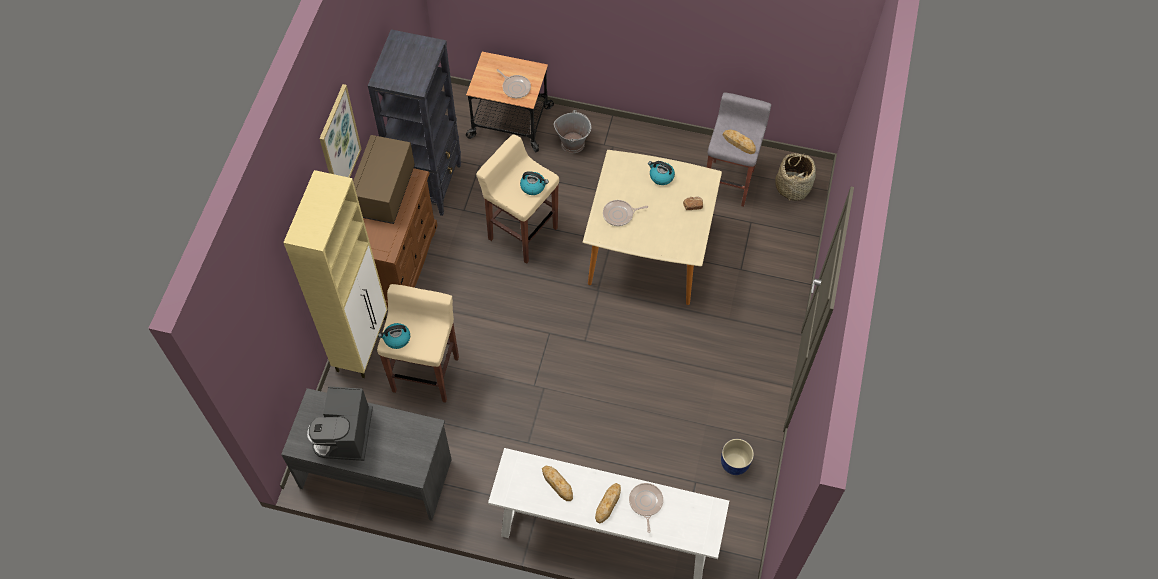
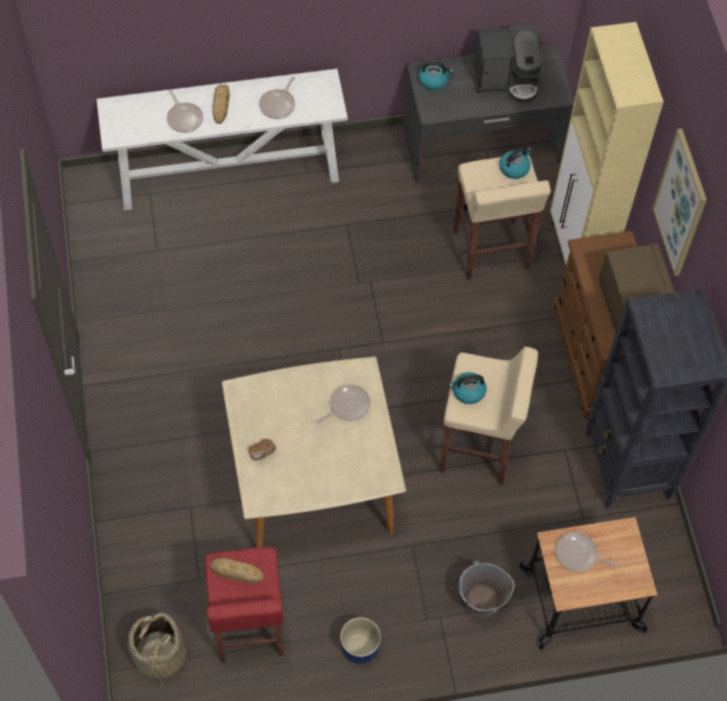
camera: 155 degrees right, 0 degrees up
coffee machine [307,386,373,461] -> coffee machine turned 105 degrees clockwise [472,23,542,103]
bread [542,465,573,501] -> frying pan [259,77,295,119]
kettle [648,161,675,185] -> kettle moved to [419,61,454,90]
grey stool [707,93,772,207] -> red stool [205,547,283,662]
blue planter [721,439,754,475] -> blue planter moved to [340,617,381,664]

